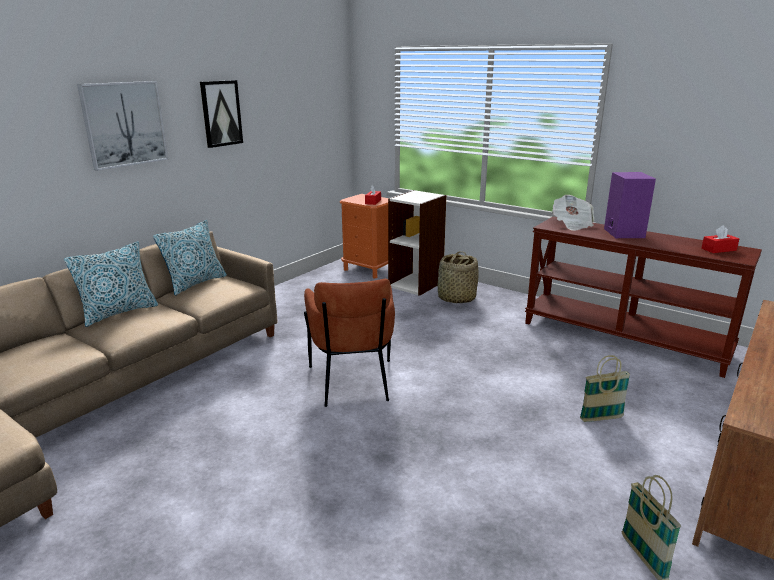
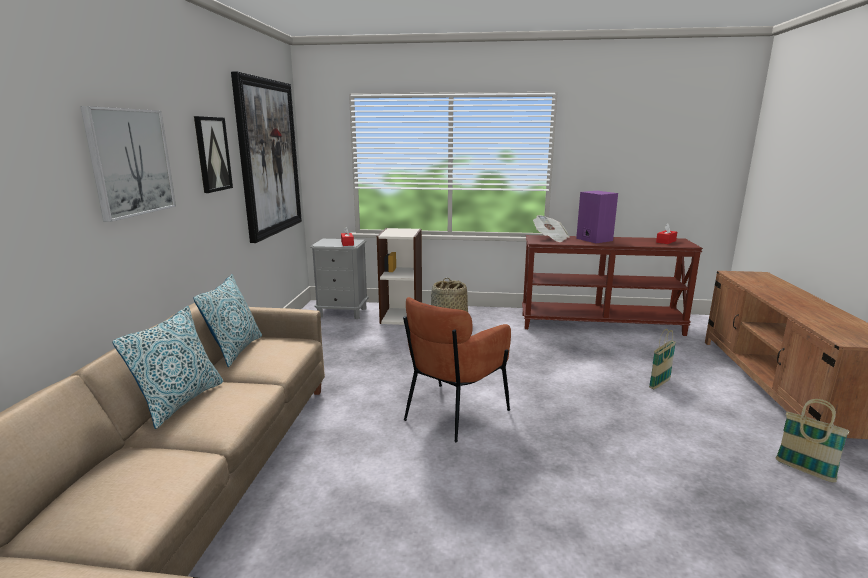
camera: 30 degrees left, 5 degrees down
brown armchair [304,279,395,407] -> brown armchair turned 75 degrees clockwise [403,297,511,442]
orange nightstand [340,194,388,278] -> grey nightstand [310,239,369,319]
none -> picture [231,72,302,243]

